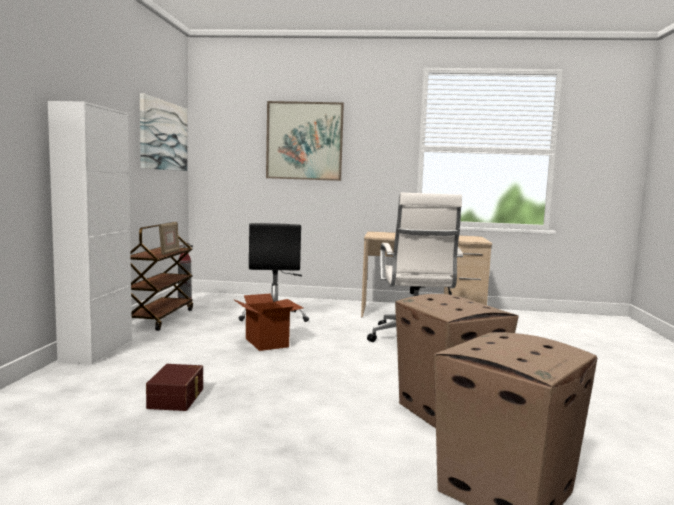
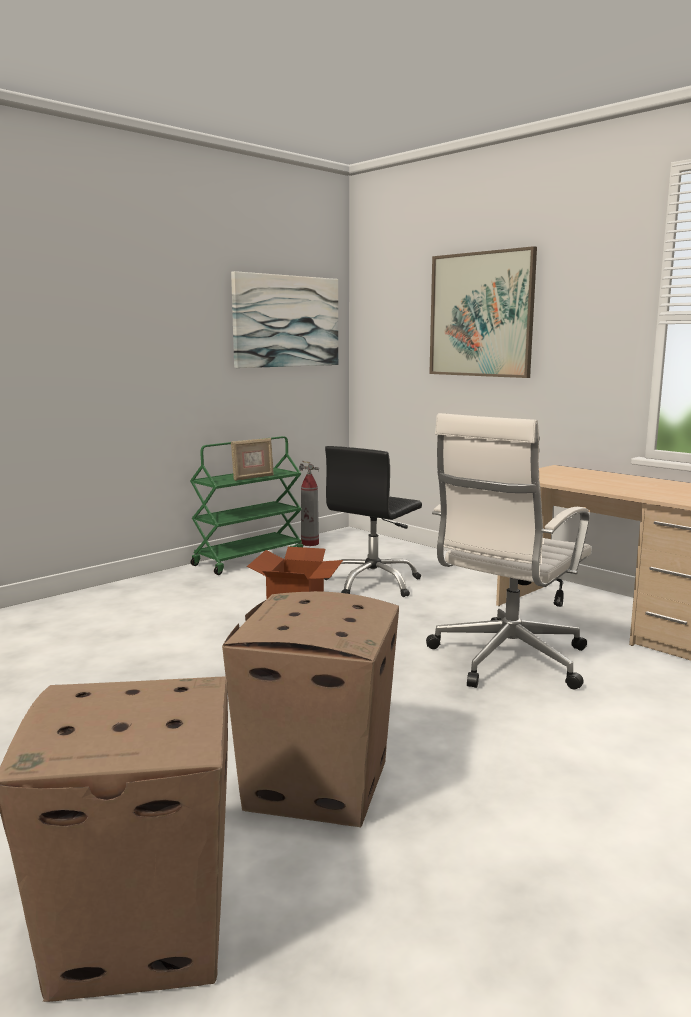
camera: 40 degrees right, 5 degrees up
white cabinet [48,101,132,365] -> none
brown cart [130,222,193,331] -> green cart [190,436,303,575]
brown storage box [146,364,203,411] -> none

